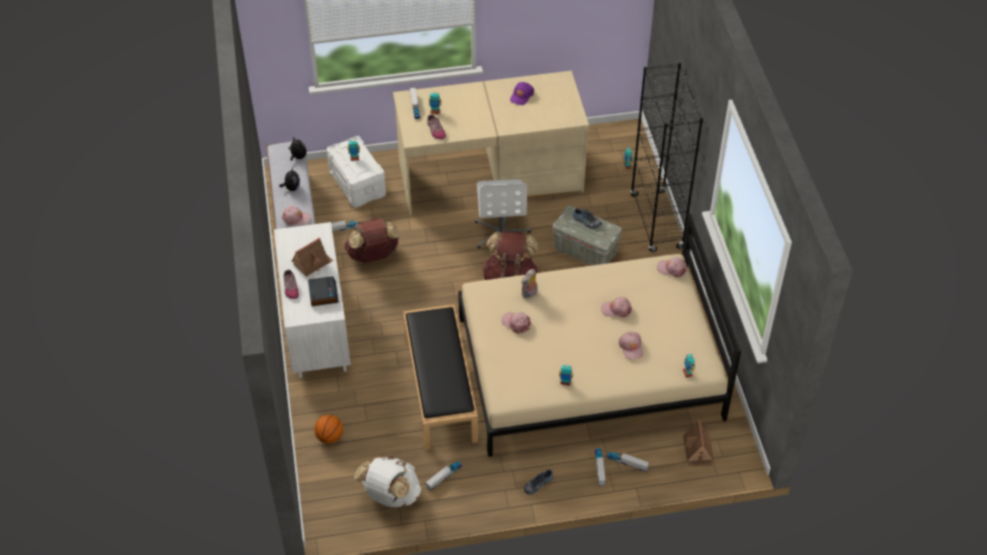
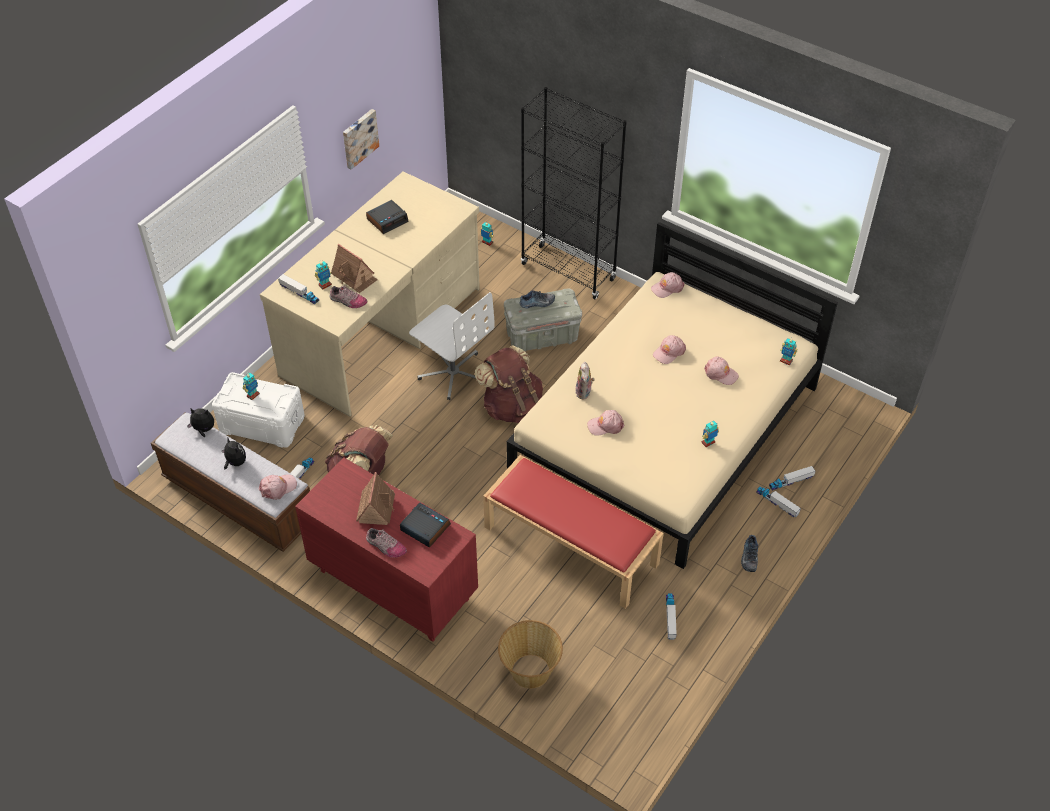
camera: 45 degrees left, 0 degrees up
white dresser [274,222,351,378] -> red dresser [295,458,478,642]
basketball [314,415,343,444] -> basket [498,620,563,689]
white backpack [354,455,421,507] -> none
black bench [403,304,478,450] -> red bench [483,455,664,609]
purple cap [510,82,534,105] -> alarm clock [366,200,409,234]
toy house [683,420,713,467] -> toy house moved to [331,244,378,293]
none -> picture [343,109,379,170]

